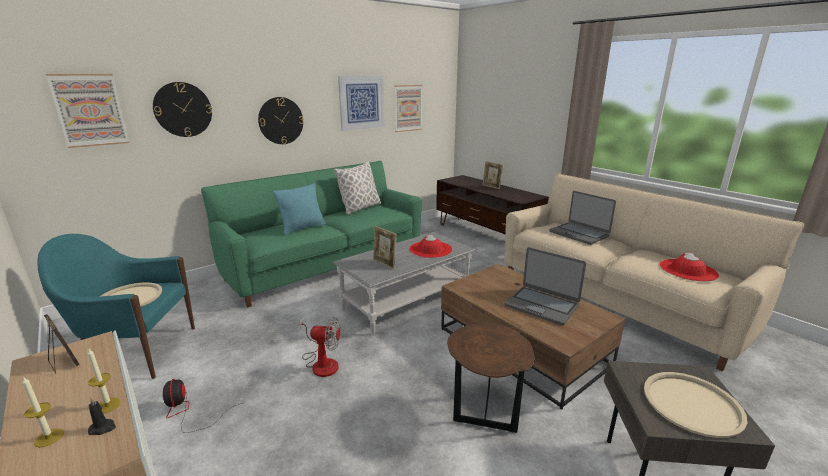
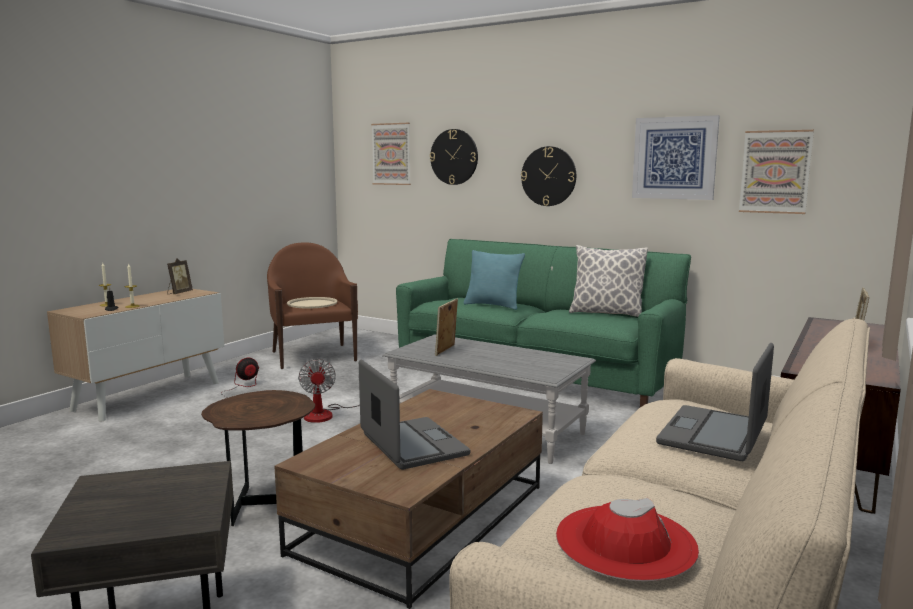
camera: 70 degrees right, 10 degrees down
turquoise armchair [37,234,195,379] -> brown armchair [267,242,358,369]
red hat [409,235,452,258] -> none
laptop [504,247,586,326] -> laptop turned 135 degrees clockwise [359,360,470,470]
beige tray [644,372,747,438] -> none

